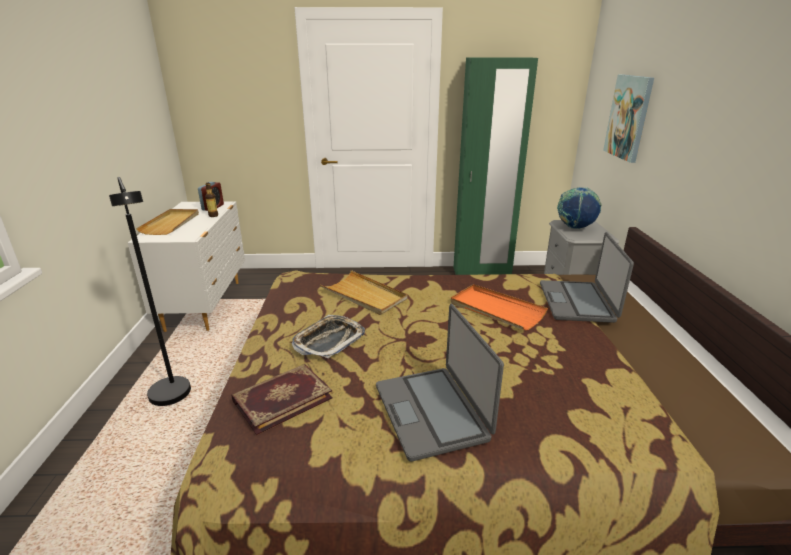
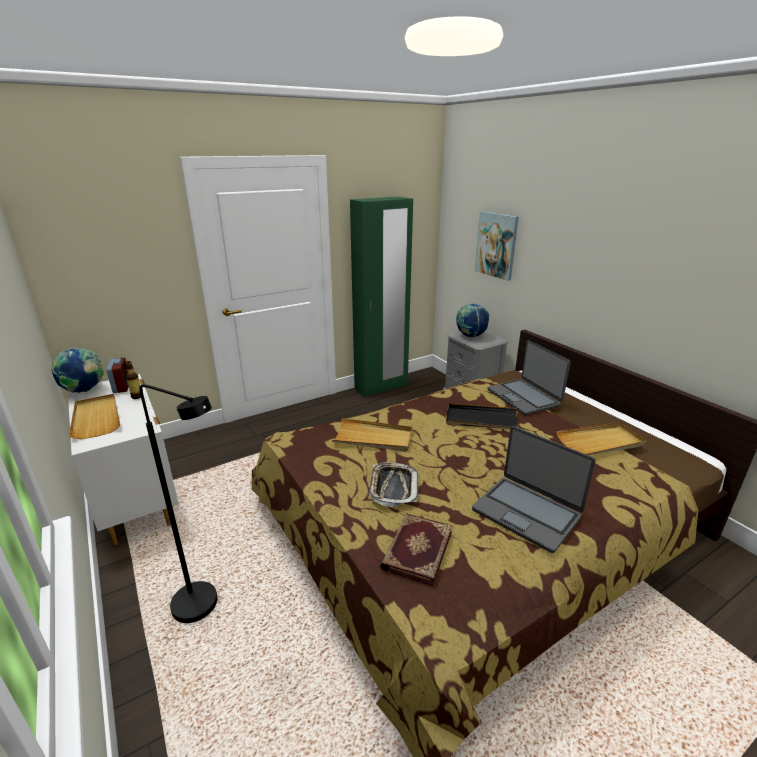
camera: 30 degrees left, 0 degrees up
orange tray [451,284,548,330] -> black tray [446,403,518,429]
none -> globe [51,348,104,393]
none -> beige tray [556,422,646,455]

